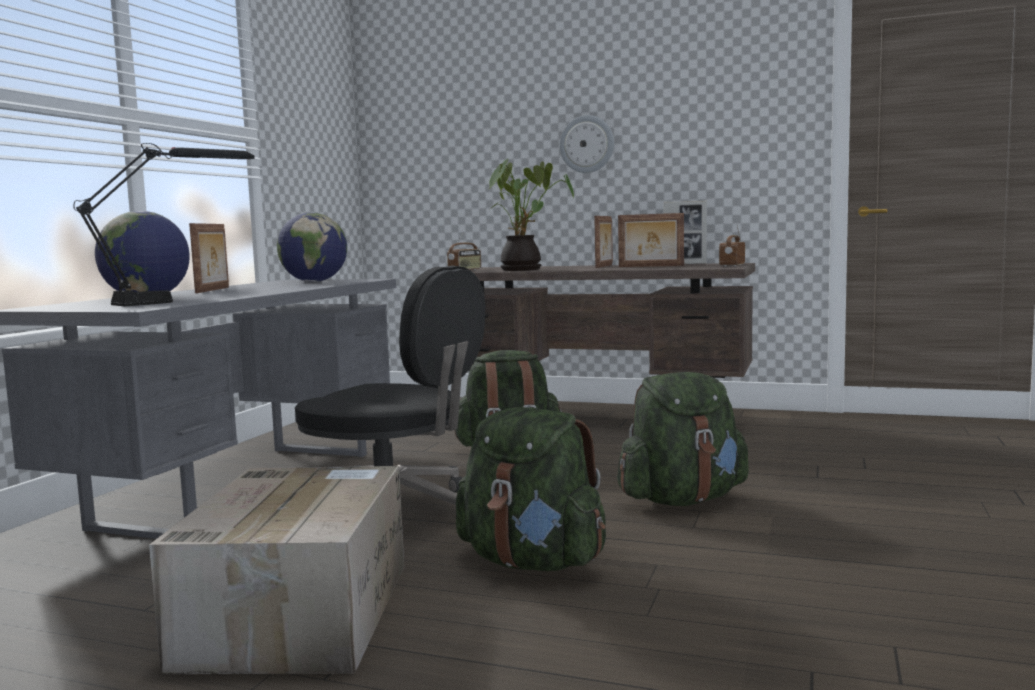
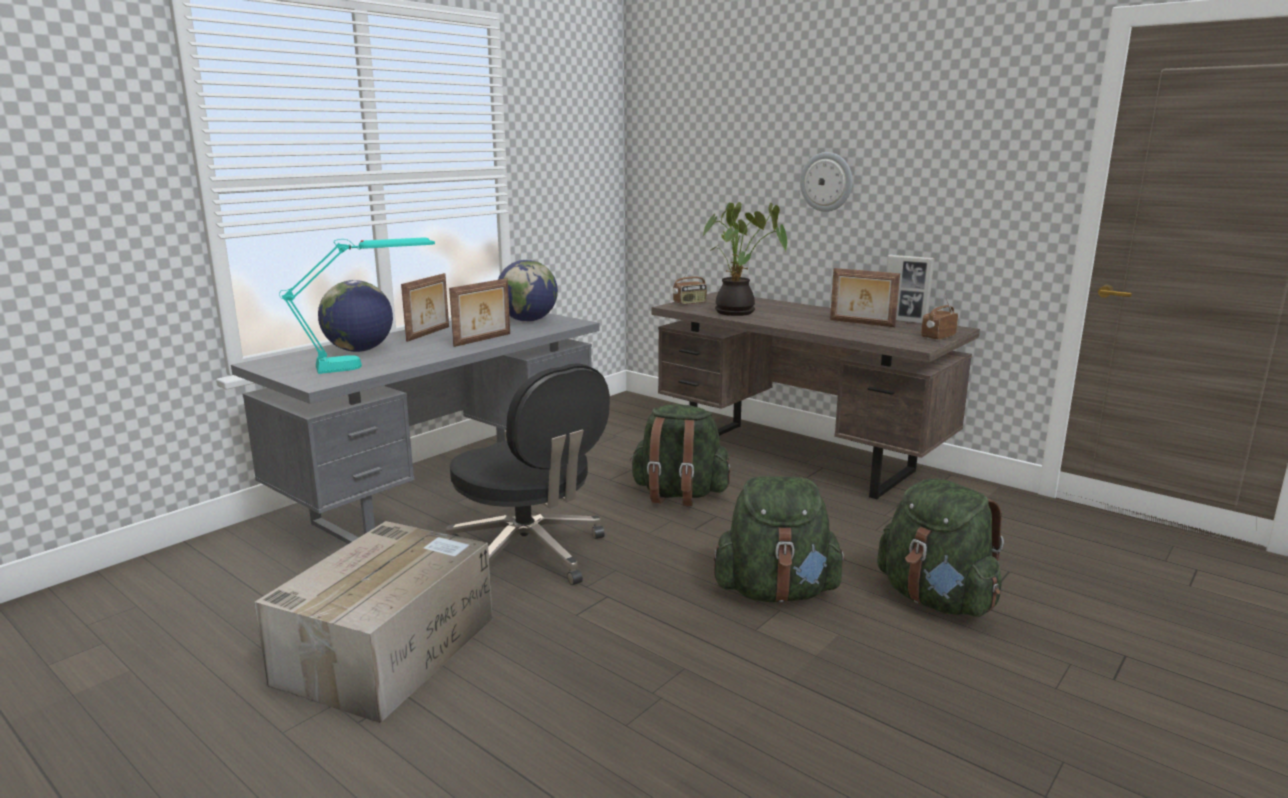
camera: 20 degrees right, 10 degrees up
black table lamp [73,143,255,307] -> turquoise table lamp [279,238,435,374]
green backpack [456,407,606,571] -> green backpack moved to [877,478,1004,617]
picture frame [594,216,613,268] -> picture frame moved to [449,278,510,347]

